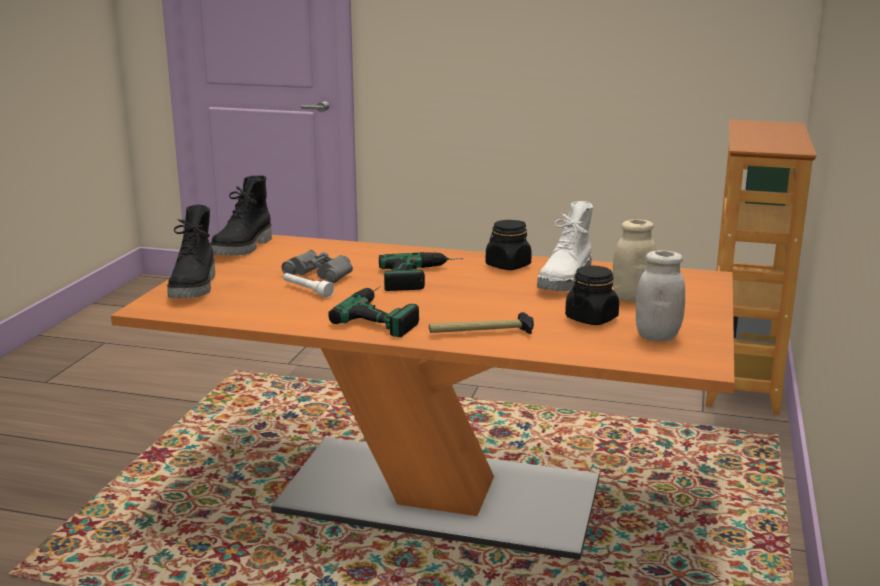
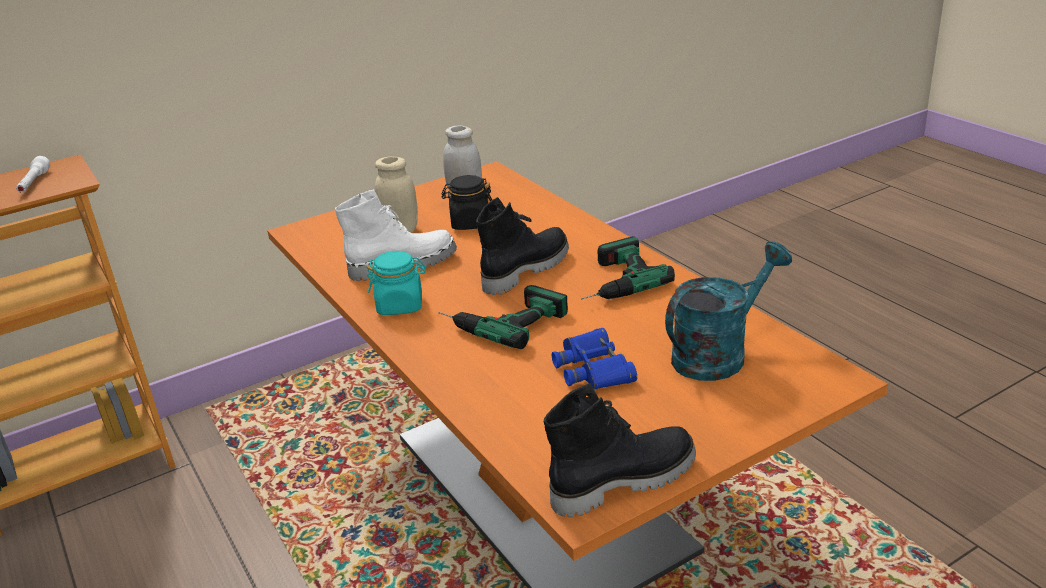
camera: 135 degrees left, 10 degrees up
black boot [167,204,215,298] -> black boot moved to [476,197,569,295]
grey binoculars [282,250,353,284] -> blue binoculars [552,328,637,390]
white flashlight [283,273,334,298] -> white flashlight moved to [16,156,50,193]
hammer [429,312,534,334] -> none
black jar [486,220,532,270] -> turquoise jar [367,251,425,315]
none -> turquoise watering can [665,241,792,381]

